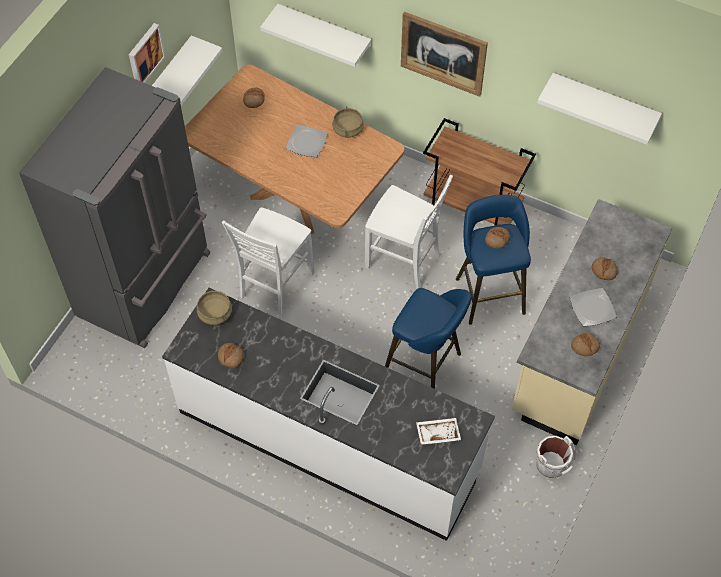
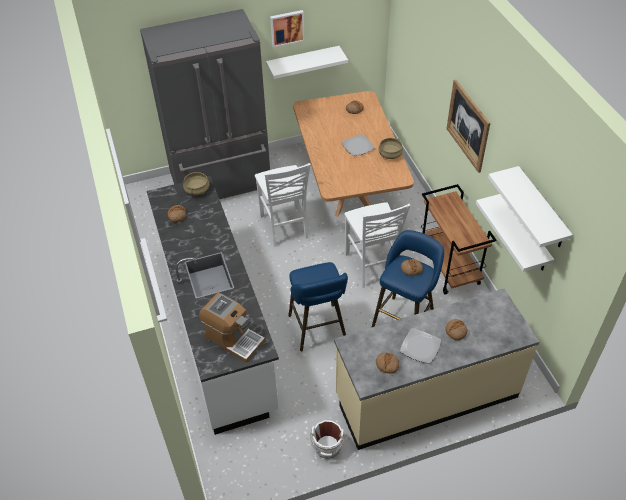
camera: 45 degrees right, 10 degrees down
white chair [222,207,314,316] -> white chair turned 90 degrees counterclockwise [255,163,311,247]
white shelf [260,4,371,67] -> white shelf moved to [476,194,554,272]
white tray [416,418,461,445] -> coffee machine [199,293,265,363]

